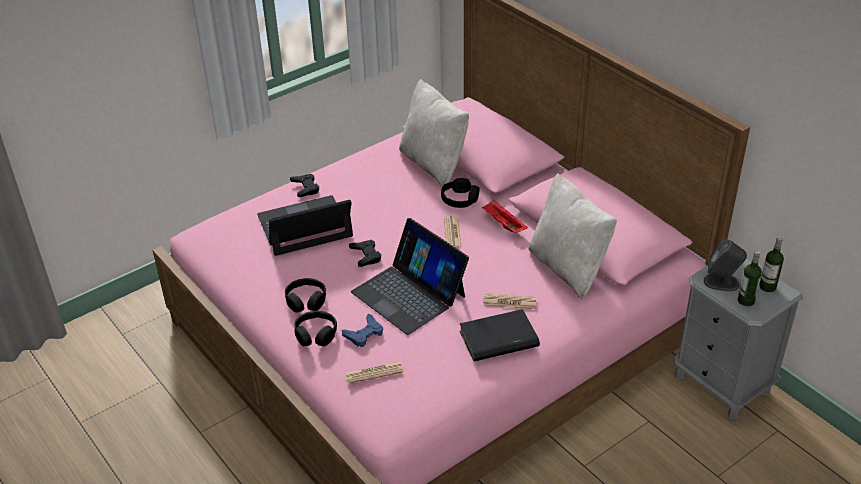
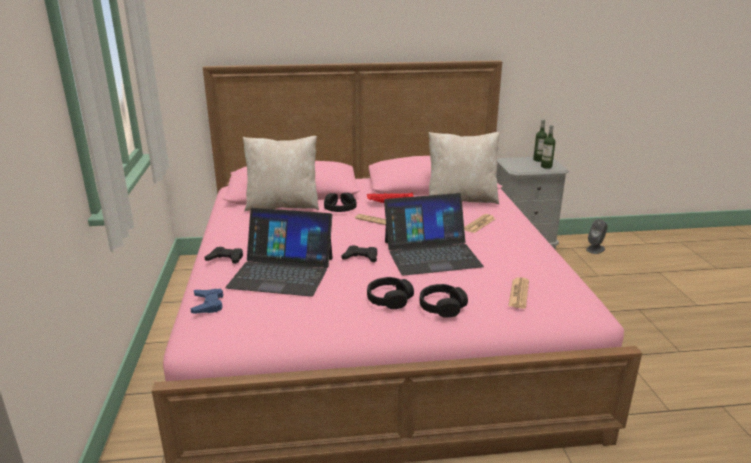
camera: 60 degrees left, 15 degrees down
laptop [257,195,353,256] -> laptop turned 90 degrees counterclockwise [225,208,333,297]
blue game controller [342,313,383,347] -> blue game controller moved to [191,289,223,314]
black book [459,309,540,361] -> none
grey speaker [704,240,747,291] -> grey speaker moved to [586,219,608,254]

